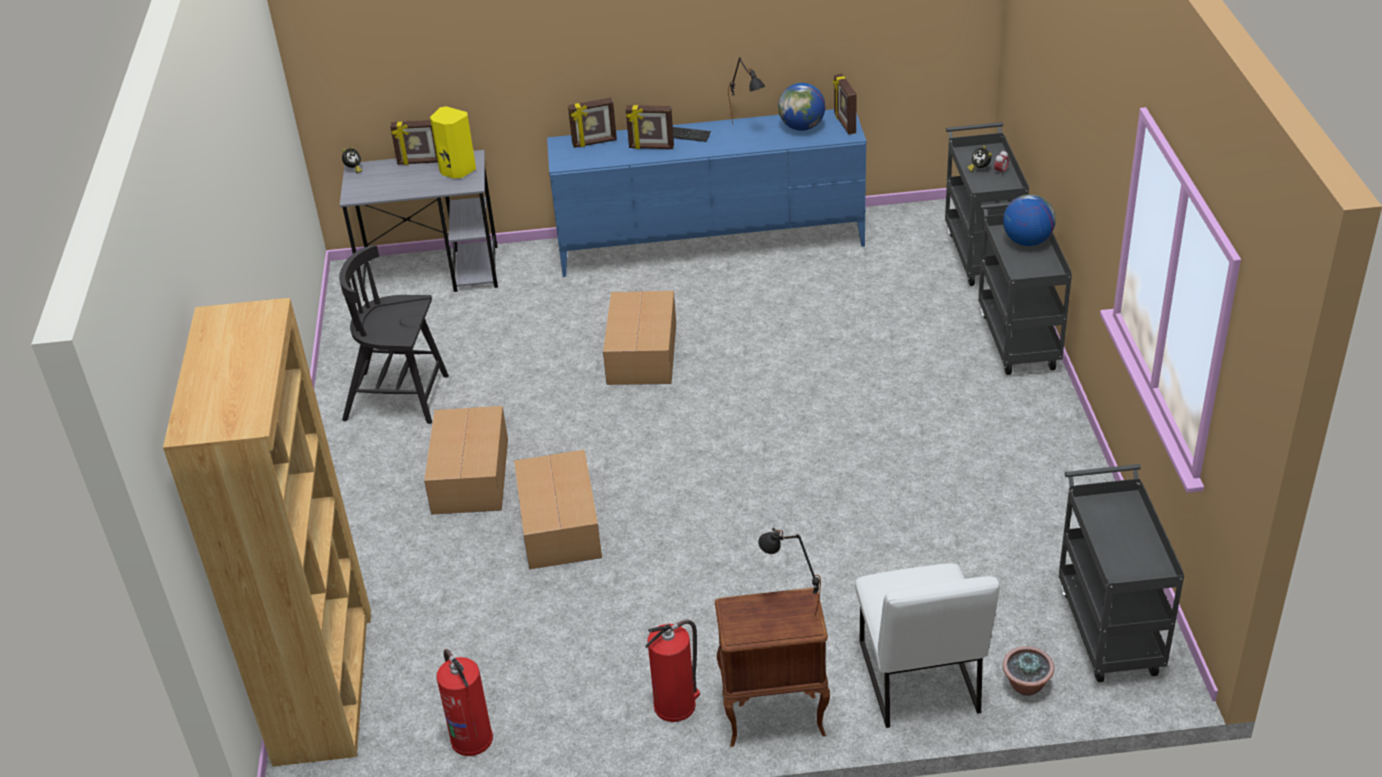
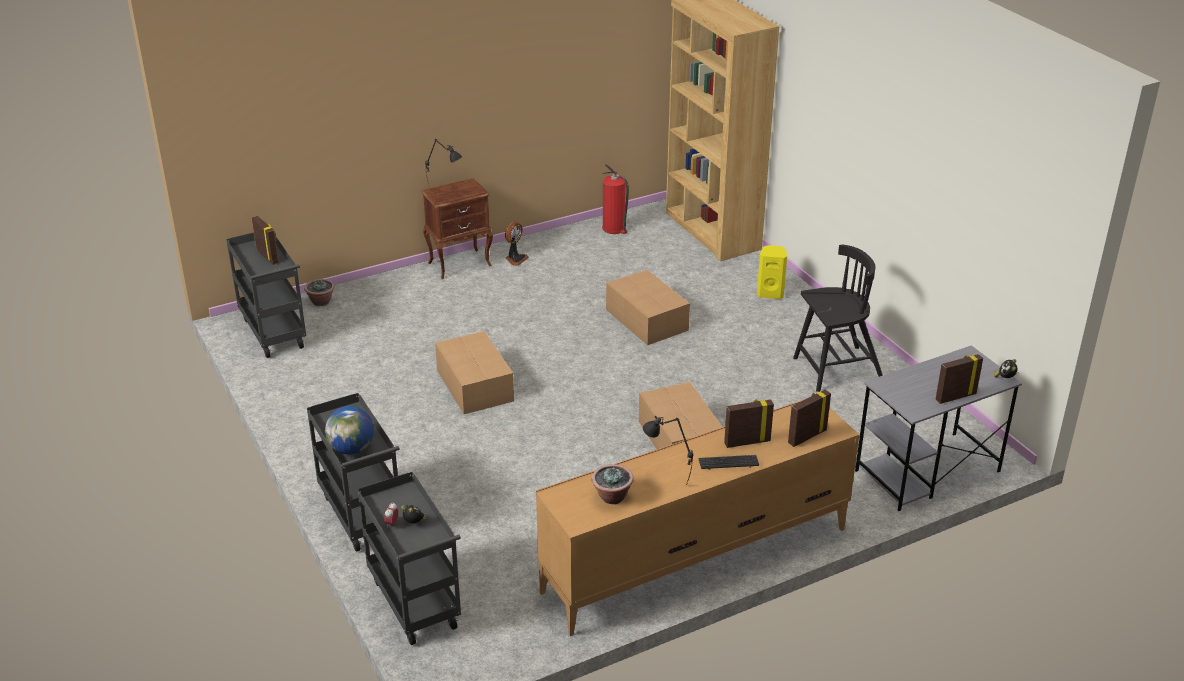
camera: 155 degrees right, 5 degrees down
cardboard box [424,406,508,515] -> cardboard box moved to [435,331,514,414]
yellow speaker [430,106,476,179] -> yellow speaker moved to [757,245,787,299]
blue cabinet [547,109,867,277] -> brown cabinet [536,399,860,636]
fire extinguisher [645,620,700,722] -> fan [505,222,529,266]
globe [778,83,826,131] -> potted plant [591,464,634,504]
picture frame [833,74,857,135] -> picture frame moved to [252,216,279,265]
white chair [855,563,1000,728] -> none

